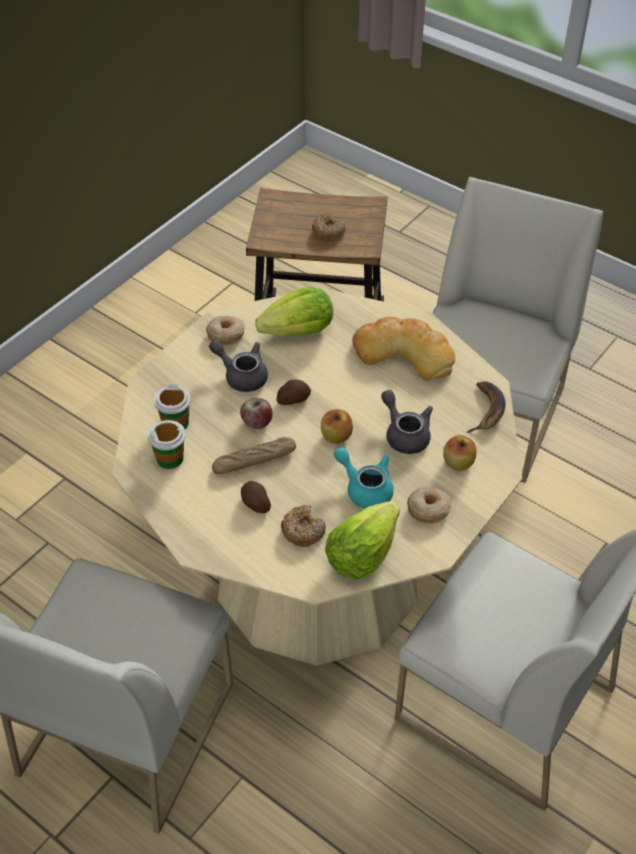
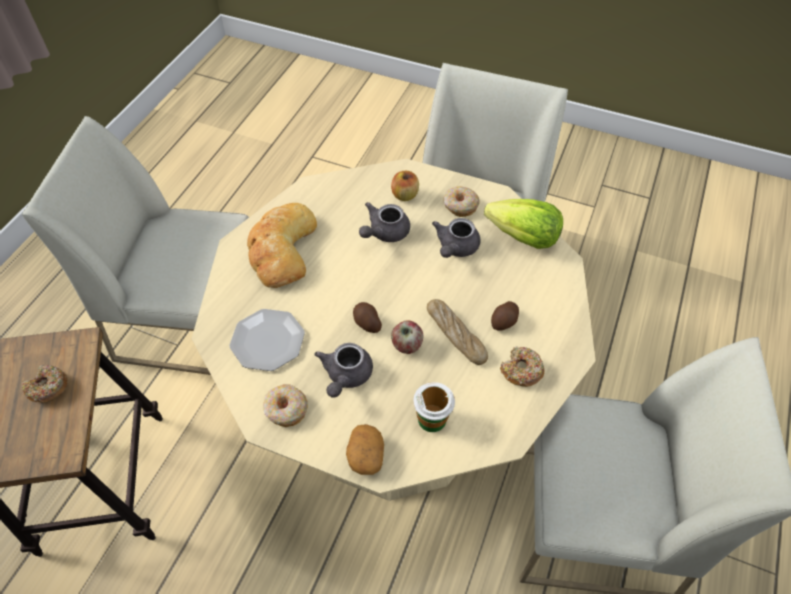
camera: 105 degrees left, 5 degrees up
cup [148,420,186,469] -> none
lettuce [255,287,333,336] -> plate [229,309,305,371]
donut [281,505,326,547] -> donut moved to [500,346,545,387]
apple [321,409,353,444] -> none
turquoise teapot [334,447,394,509] -> grey teapot [432,218,480,258]
banana [466,381,505,433] -> none
none -> potato [346,424,384,475]

